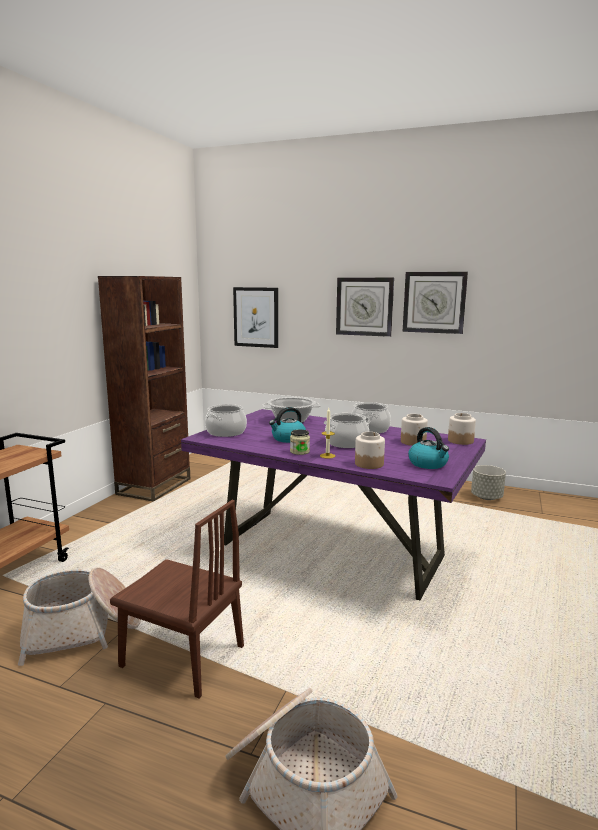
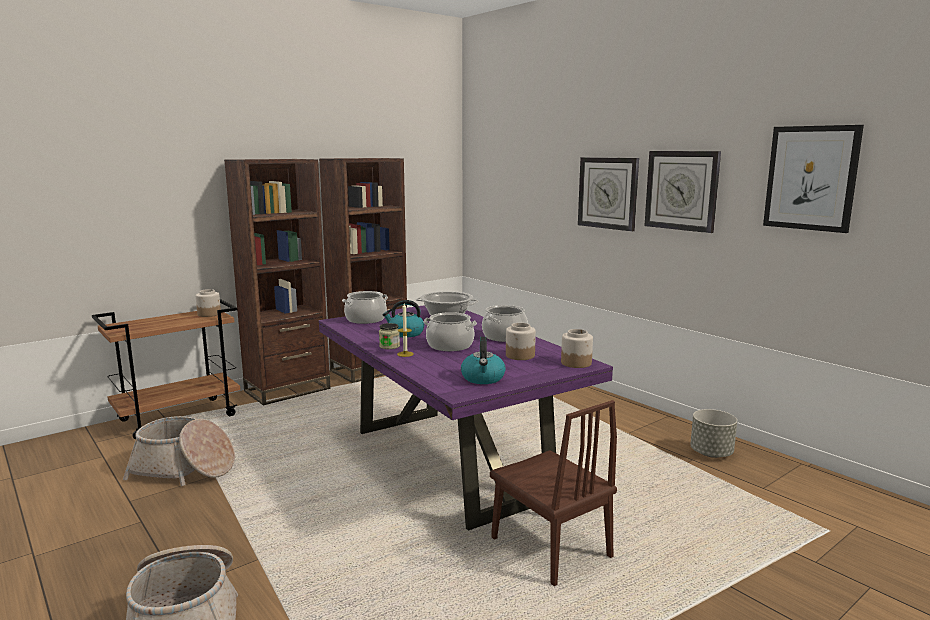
camera: 30 degrees right, 0 degrees up
brown chair [110,500,244,698] -> brown chair moved to [490,400,617,586]
picture [233,287,278,348] -> picture moved to [763,125,864,233]
jar [355,432,385,469] -> jar moved to [196,289,221,317]
none -> brown bookcase [224,159,331,405]

